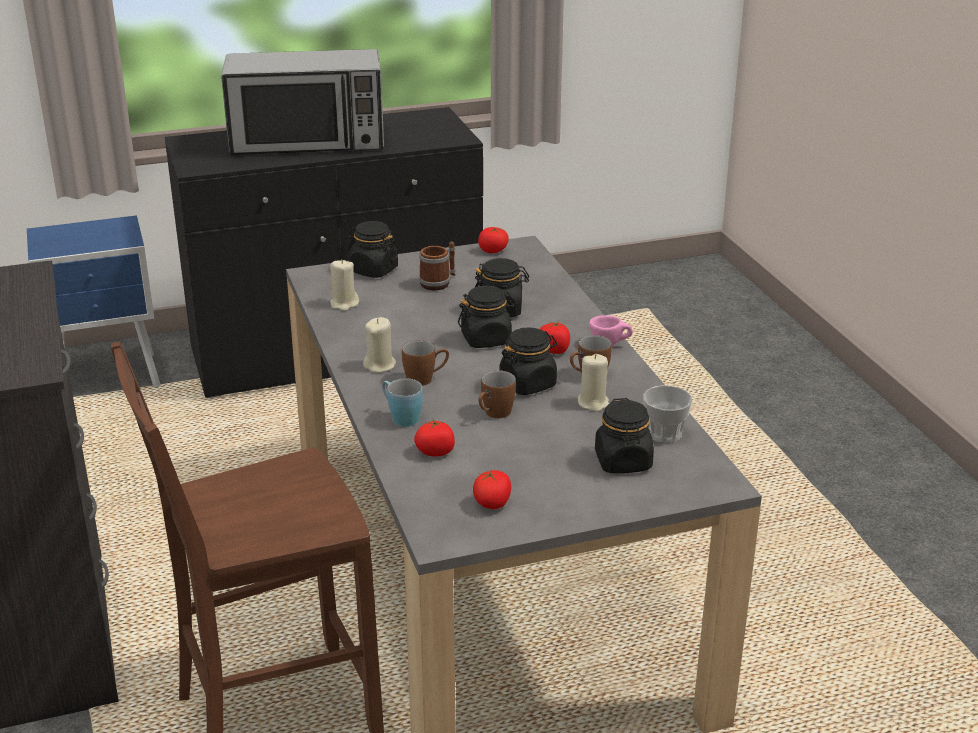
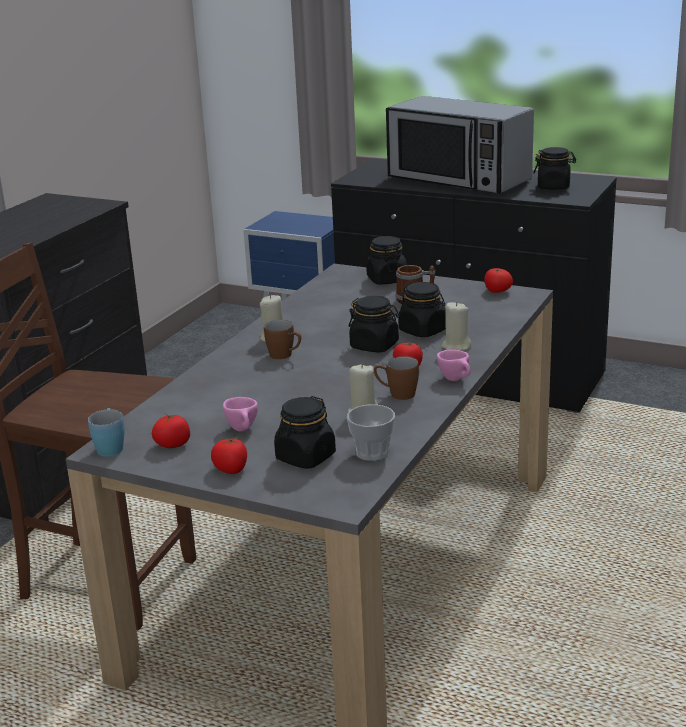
camera: 45 degrees right, 5 degrees down
beige candle [330,259,359,311] -> beige candle moved to [441,302,472,351]
blue mug [382,378,423,427] -> blue mug moved to [88,408,125,457]
tomato [414,418,455,457] -> tomato moved to [211,437,247,474]
brown mug [479,370,516,418] -> none
black jar [500,327,557,395] -> black jar moved to [534,147,576,190]
none -> pink cup [223,397,258,431]

